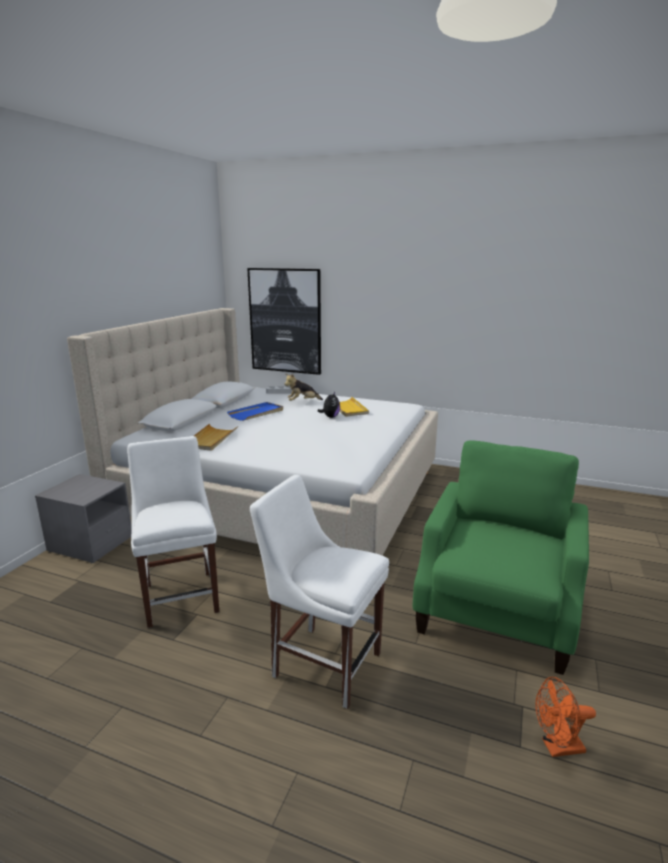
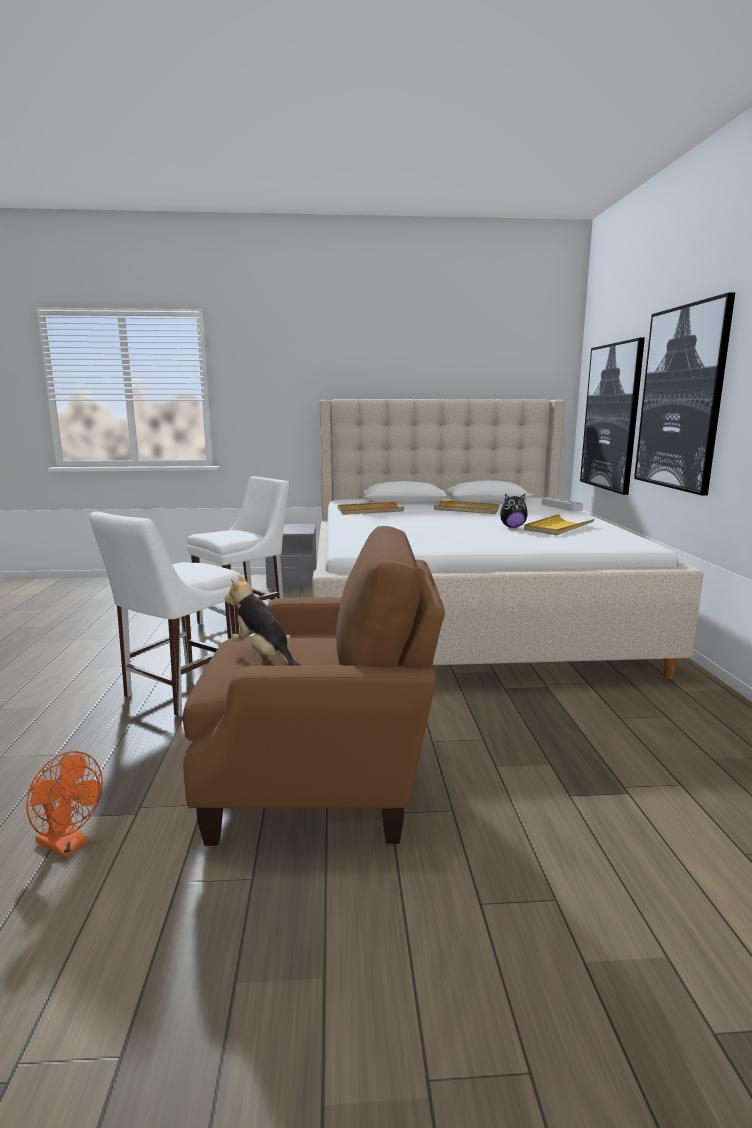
camera: 65 degrees right, 5 degrees down
blue tray [227,402,283,421] -> beige tray [434,500,499,514]
white chair [250,475,389,709] -> white chair turned 150 degrees counterclockwise [89,511,240,716]
plush toy [284,374,323,401] -> plush toy moved to [225,575,300,666]
green armchair [413,440,589,675] -> brown armchair [183,526,445,846]
orange fan [535,677,596,757] -> orange fan turned 150 degrees clockwise [26,751,103,858]
none -> picture [634,292,735,495]

